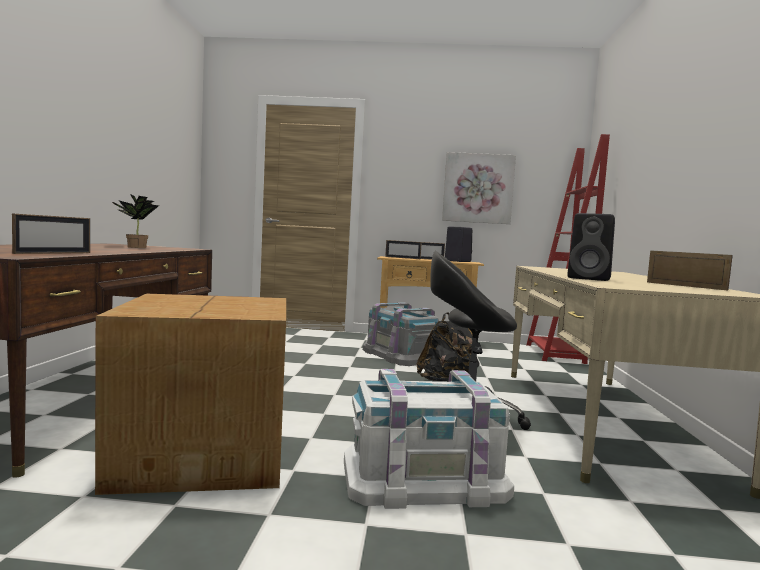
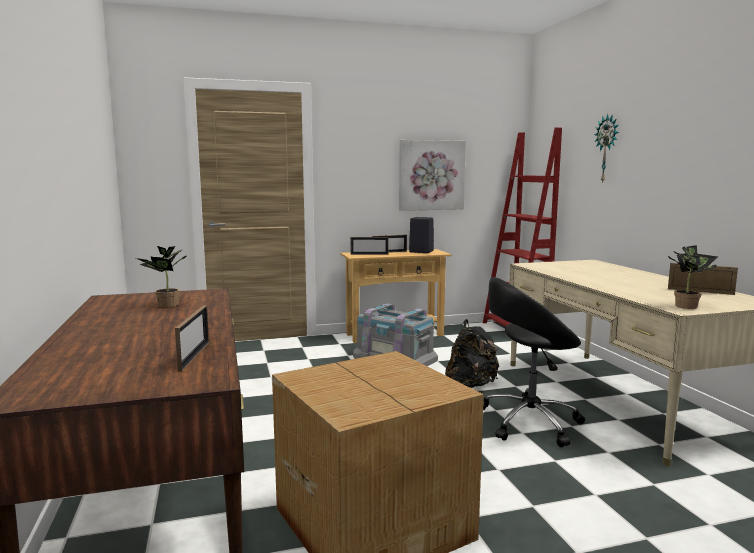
camera: 20 degrees left, 5 degrees up
white storage box [344,369,514,509] -> none
black speaker [567,213,615,281] -> none
none -> wall clock [594,114,619,183]
none -> potted plant [667,245,718,309]

